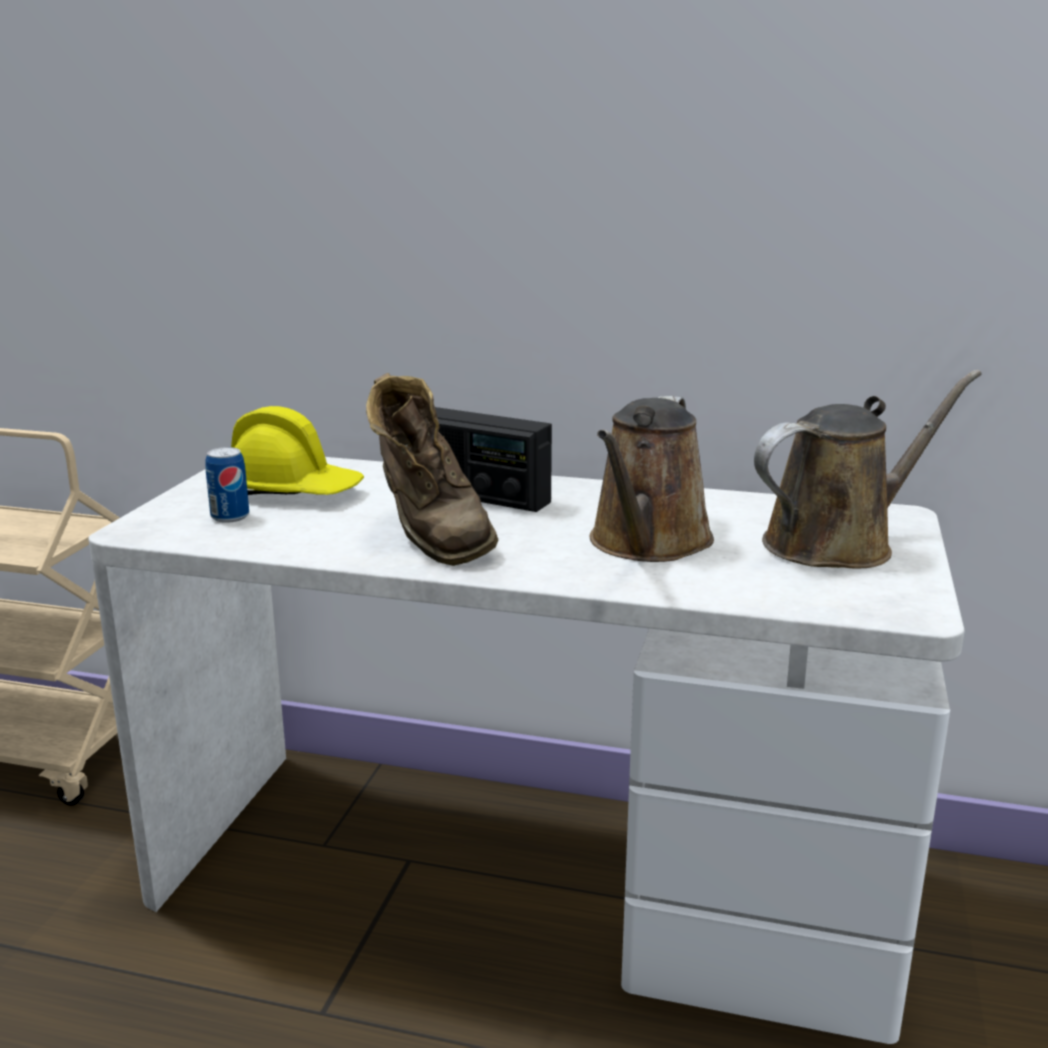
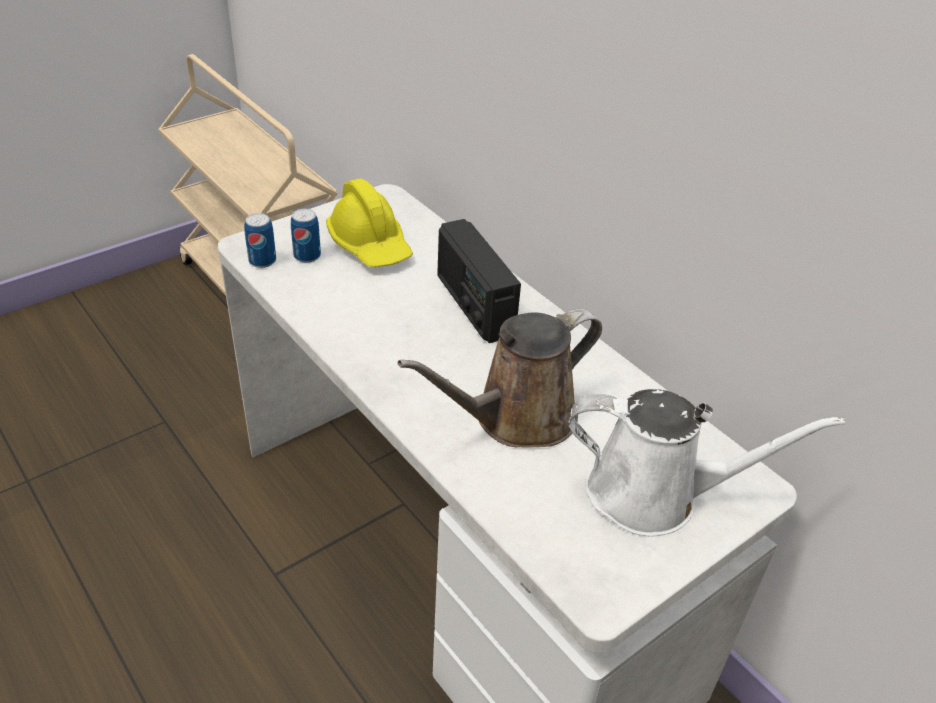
camera: 35 degrees right, 20 degrees up
brown boot [366,373,498,566] -> none
brown watering can [754,370,981,569] -> white watering can [568,389,845,536]
none -> can [244,213,276,268]

